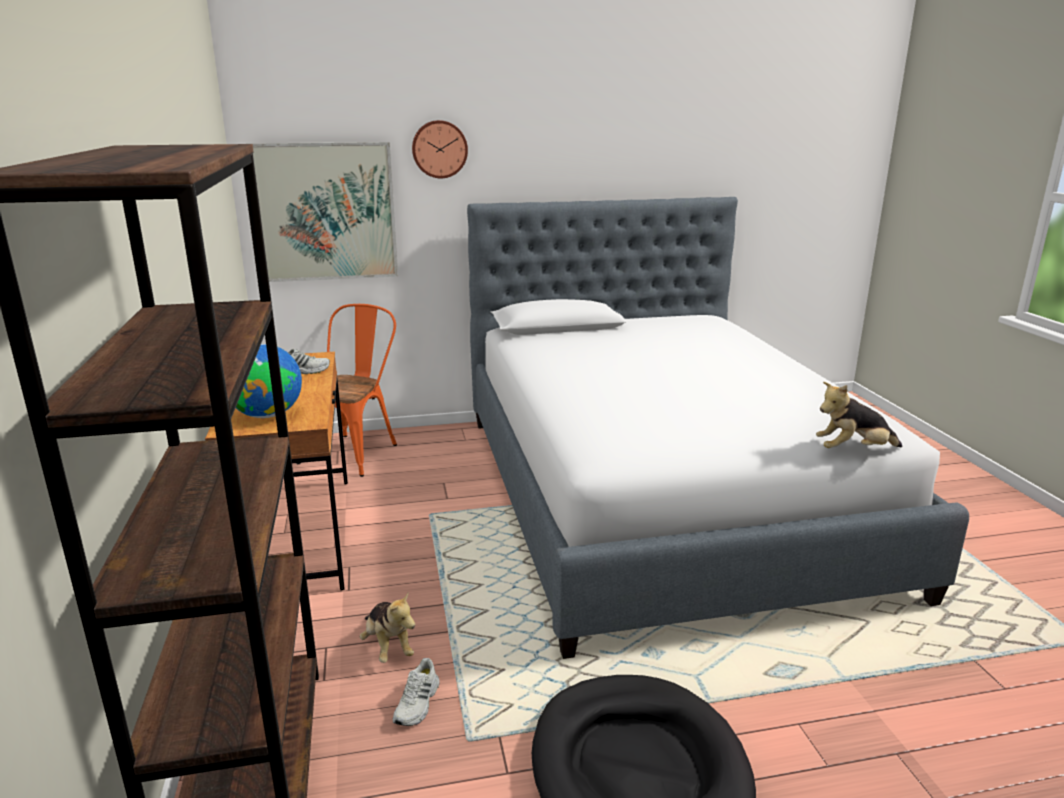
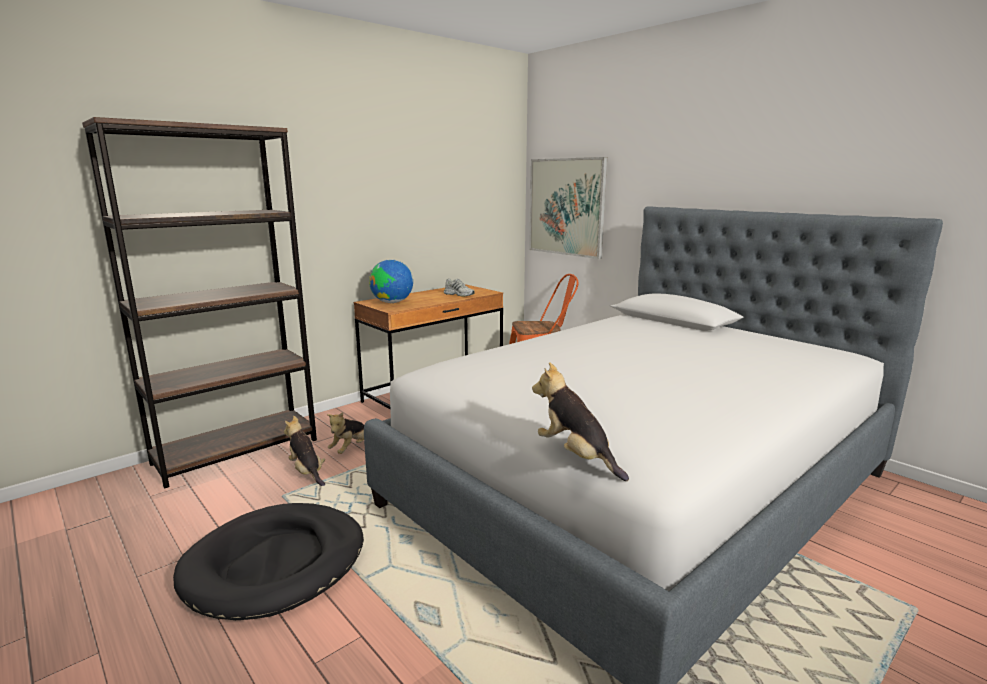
camera: 60 degrees right, 5 degrees down
white shoe [393,658,439,726] -> plush toy [284,416,325,486]
wall clock [412,120,468,178] -> none

